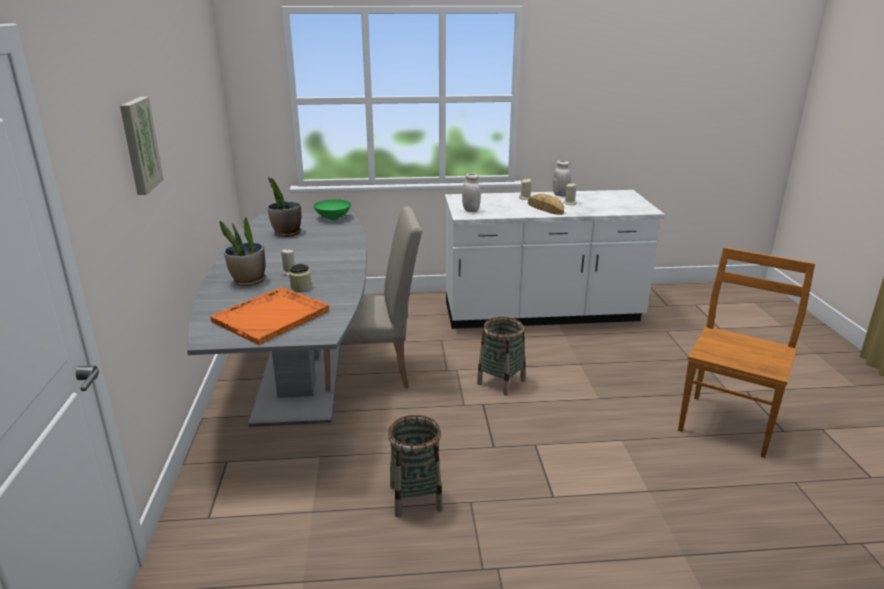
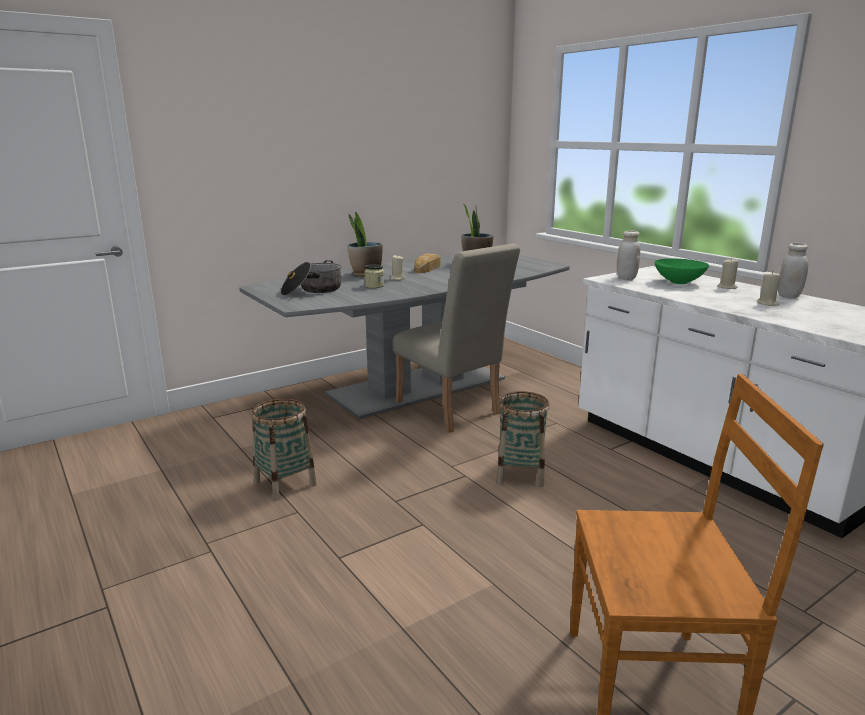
camera: 60 degrees right, 5 degrees down
picture [120,97,164,195] -> none
orange tray [210,287,329,345] -> cooking pot [281,260,341,296]
green bowl [314,199,351,220] -> green bowl moved to [654,259,709,284]
bread [528,194,564,215] -> bread moved to [414,253,441,273]

